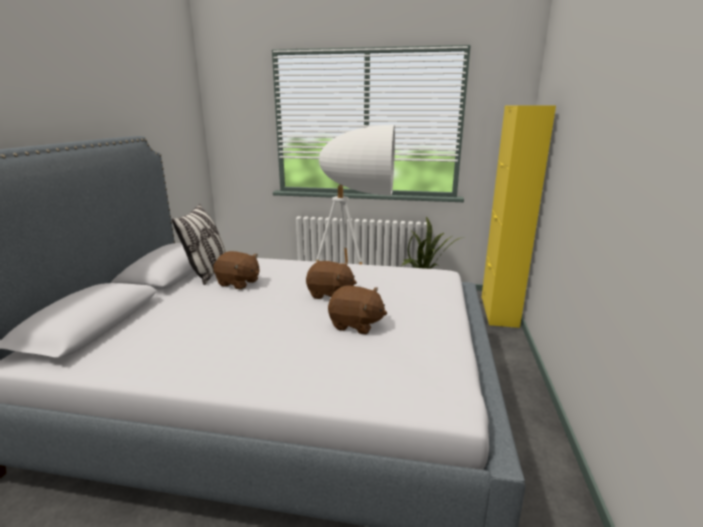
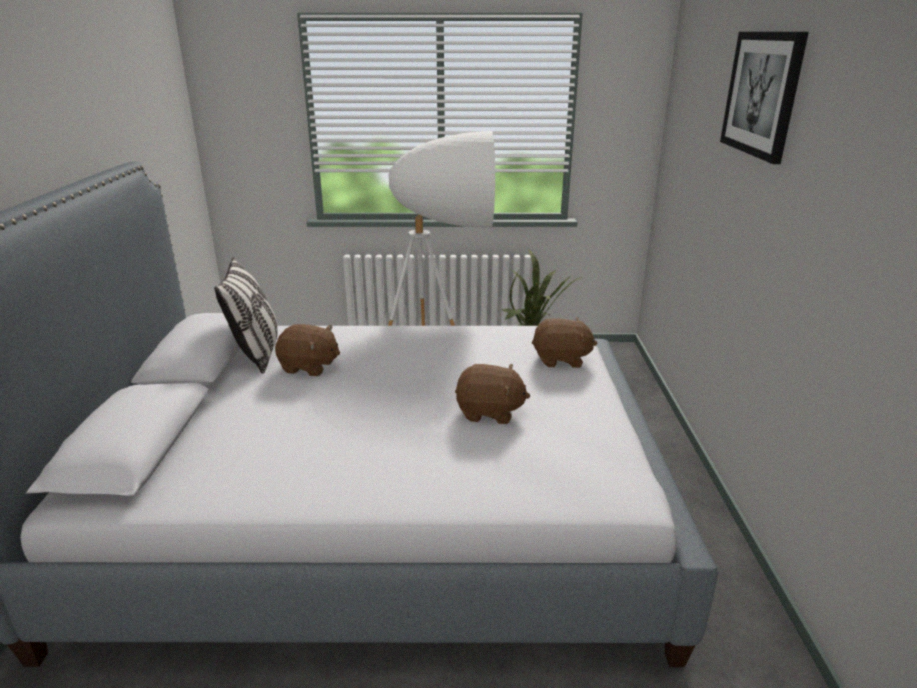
camera: 10 degrees left, 5 degrees up
brown plush toy [306,261,357,299] -> brown plush toy moved to [532,318,597,368]
yellow cabinet [481,105,556,328] -> none
none -> picture [720,32,809,164]

